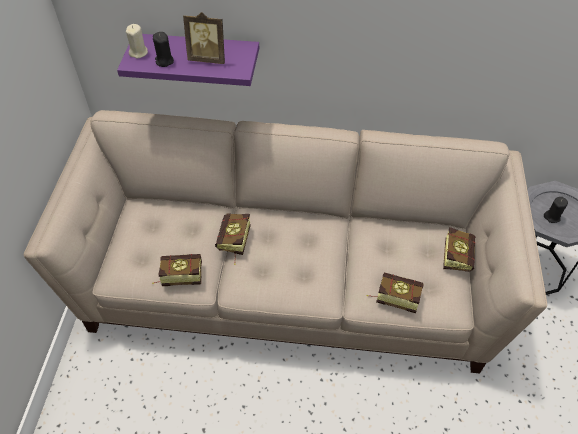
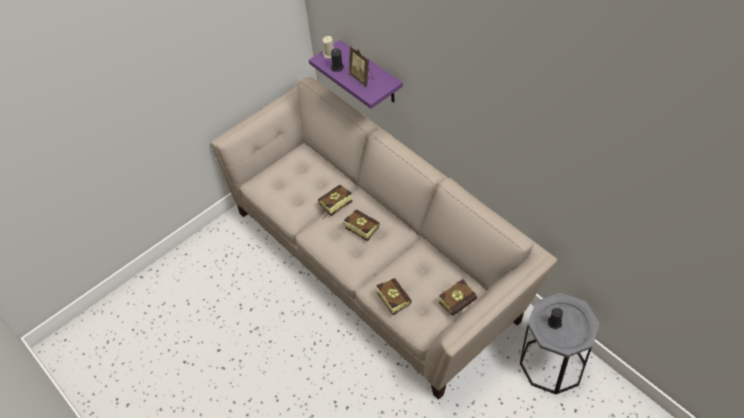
camera: 45 degrees right, 0 degrees up
book [152,254,202,286] -> book moved to [342,210,380,241]

